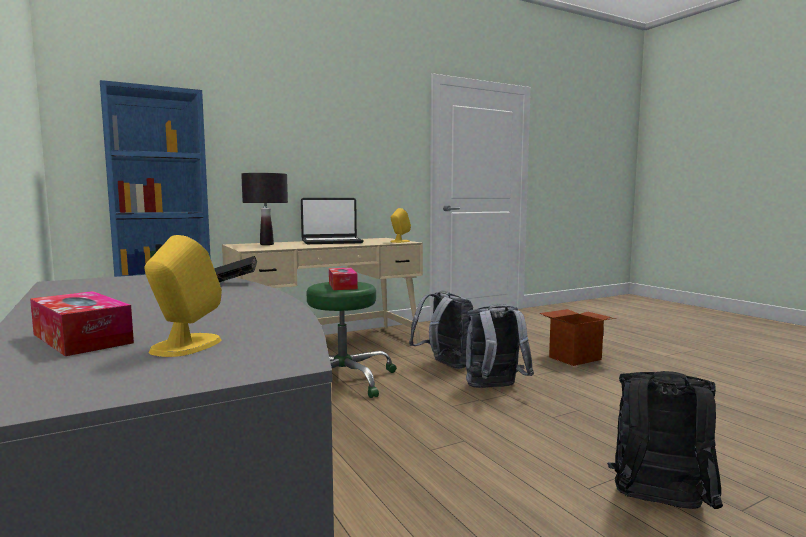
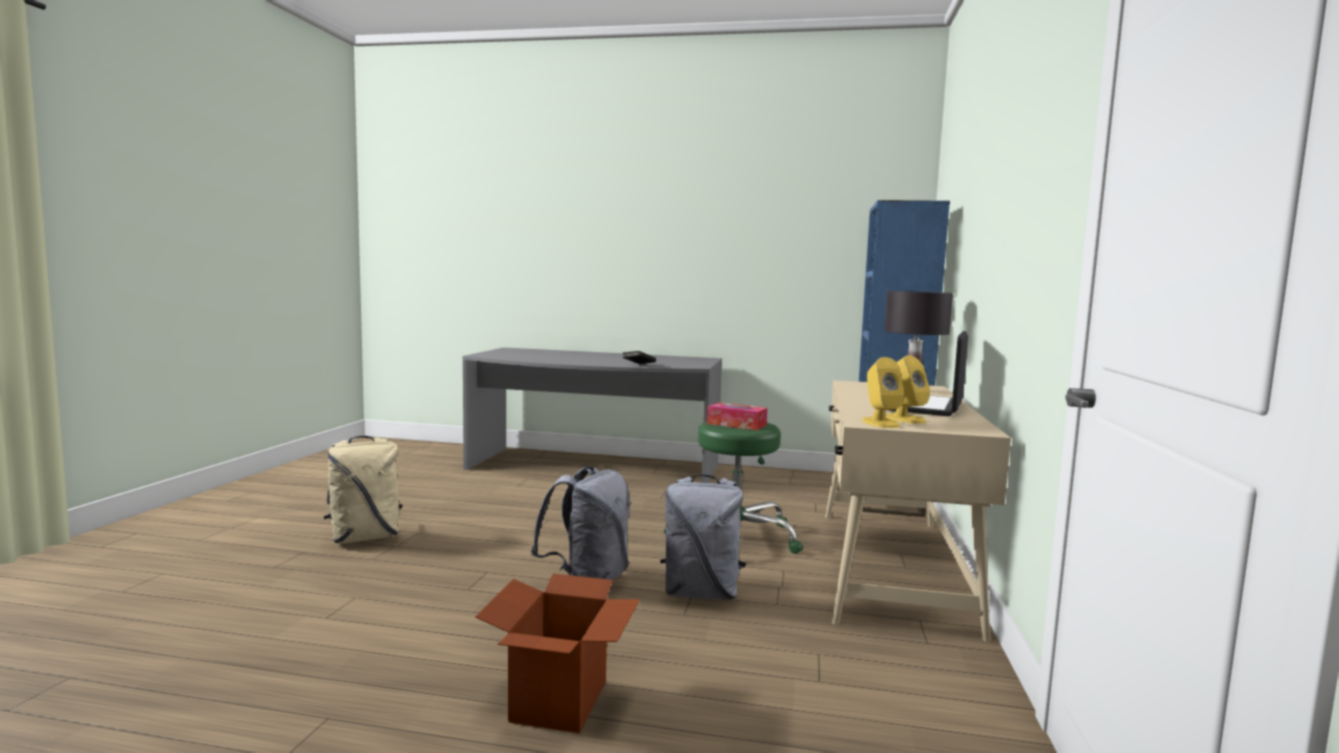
camera: 130 degrees right, 0 degrees up
tissue box [30,291,134,356] -> none
yellow speaker [145,235,222,357] -> yellow speaker moved to [885,355,930,424]
black backpack [607,371,723,509] -> beige backpack [324,436,402,544]

